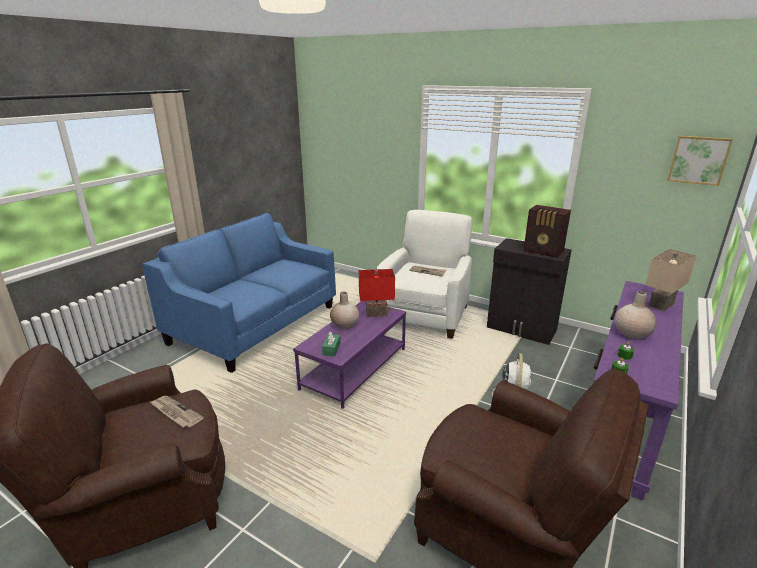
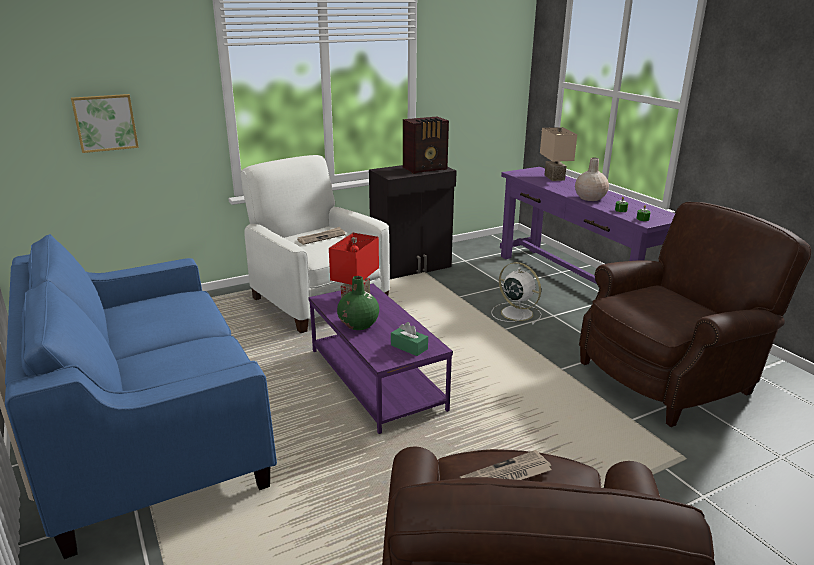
camera: 60 degrees left, 0 degrees up
beige vase [330,292,359,329] -> green vase [337,276,379,330]
picture [667,136,733,186] -> picture moved to [71,94,139,153]

